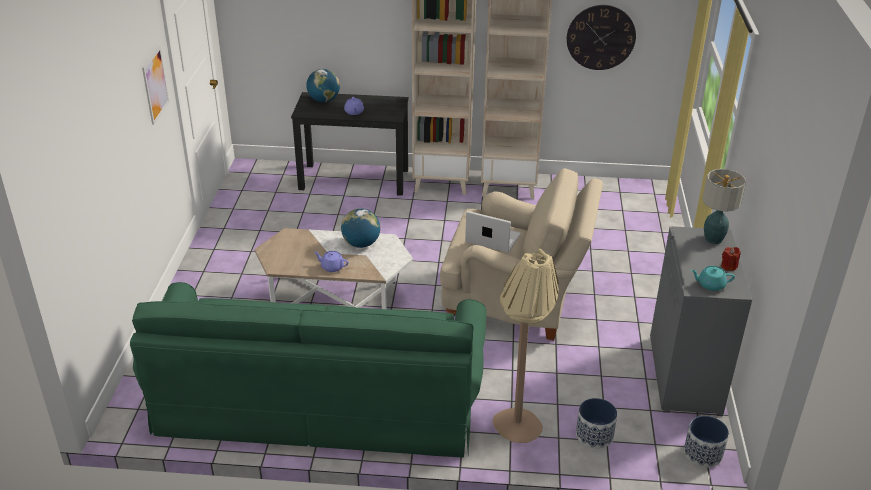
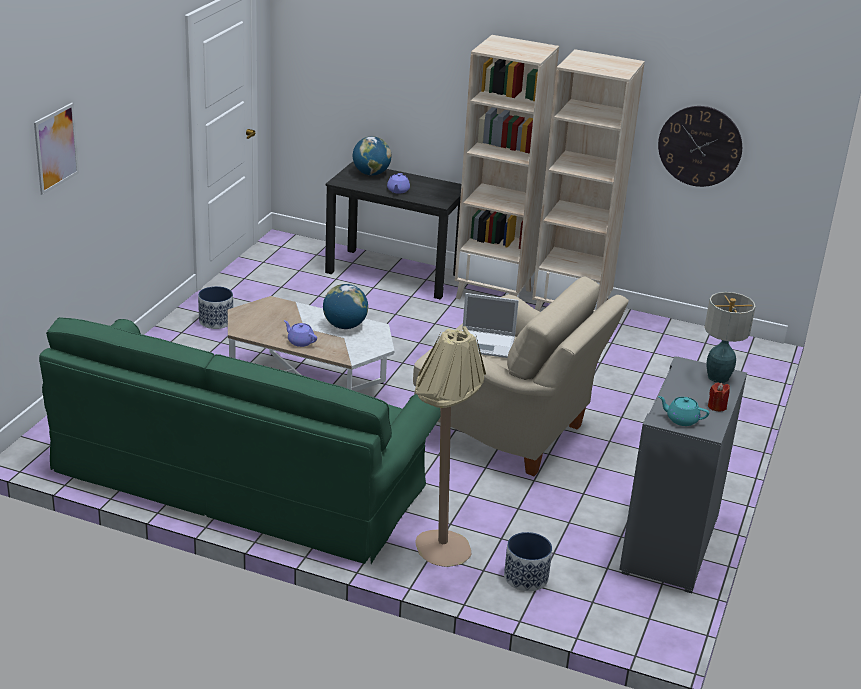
camera: 15 degrees right, 5 degrees down
picture [142,46,170,125] -> picture moved to [34,103,79,195]
laptop [465,211,521,253] -> laptop turned 150 degrees clockwise [462,293,519,358]
planter [684,416,729,467] -> planter moved to [198,286,233,329]

